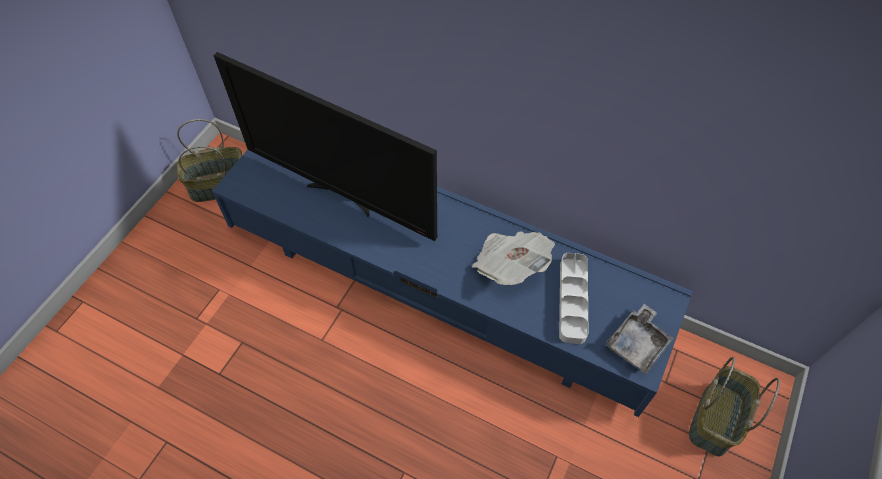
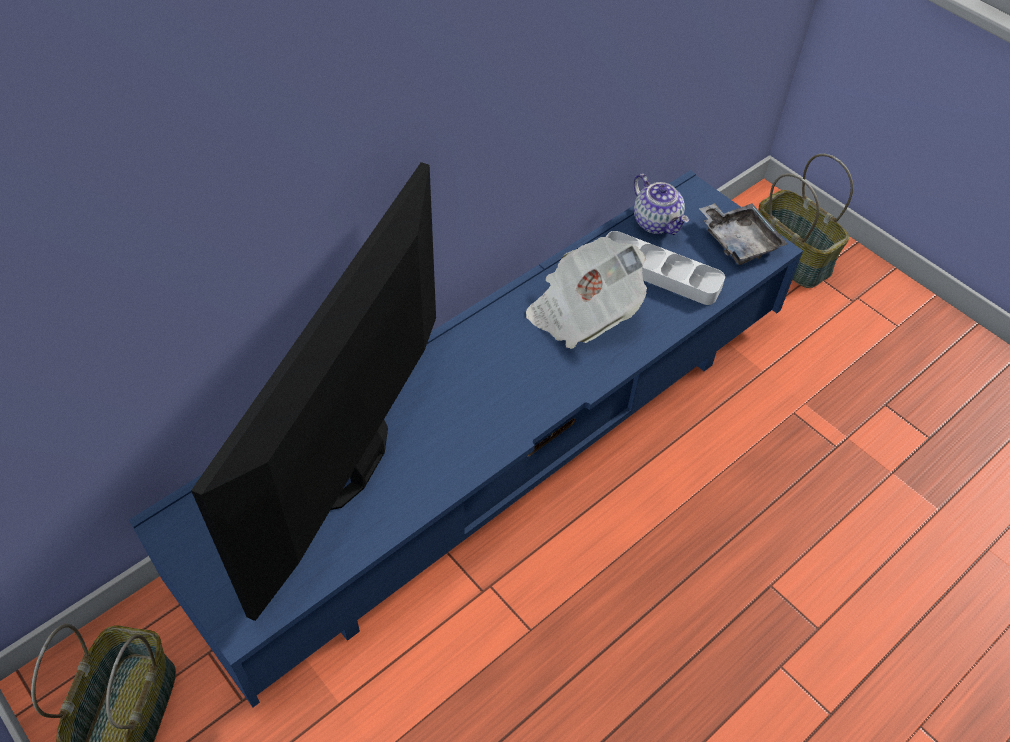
camera: 70 degrees left, 5 degrees down
television [213,52,437,241] -> television turned 150 degrees clockwise [191,162,436,621]
none -> teapot [633,174,689,235]

